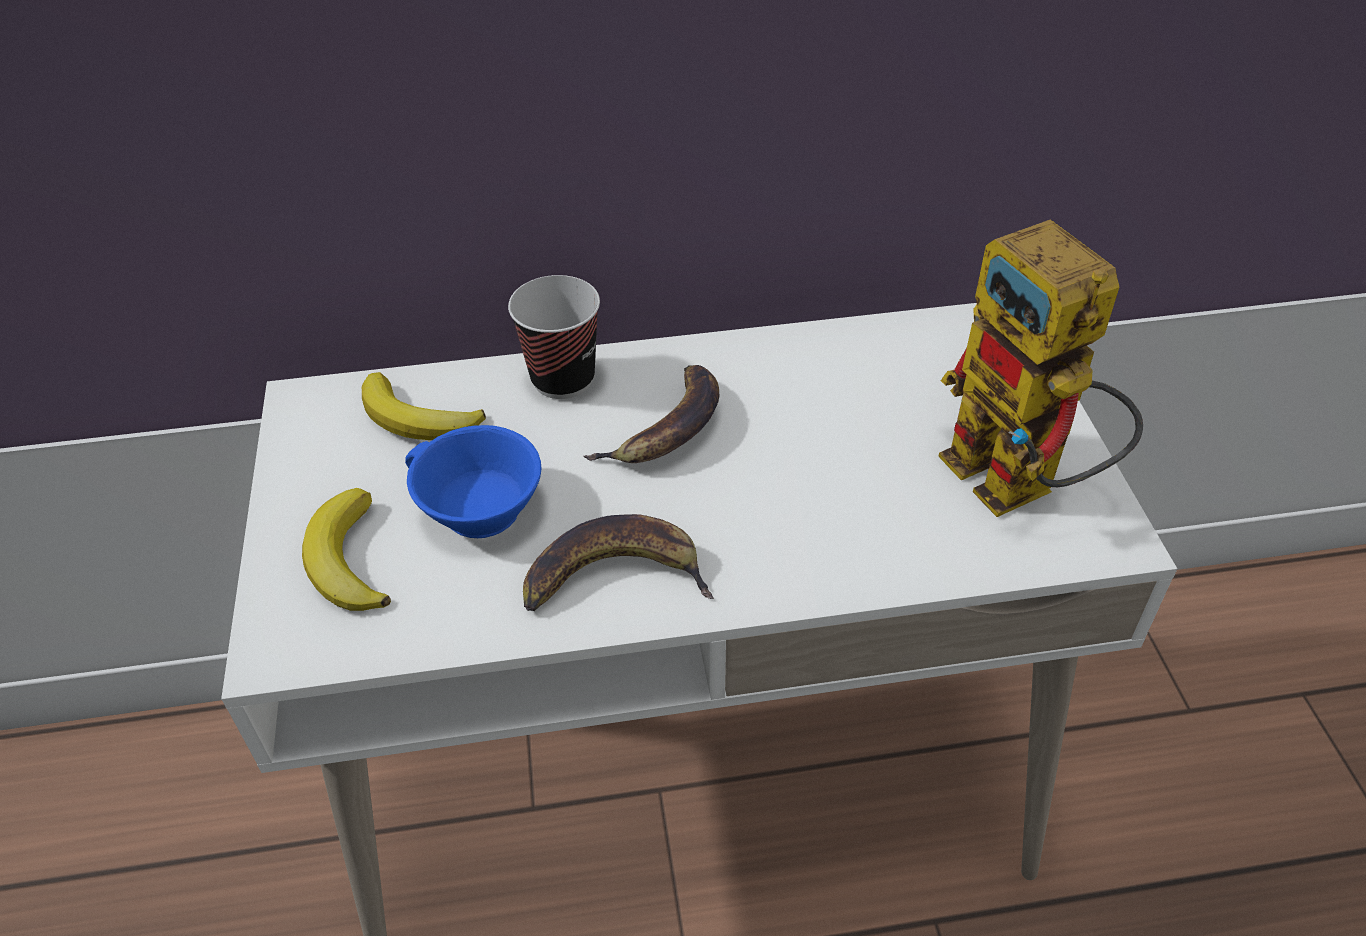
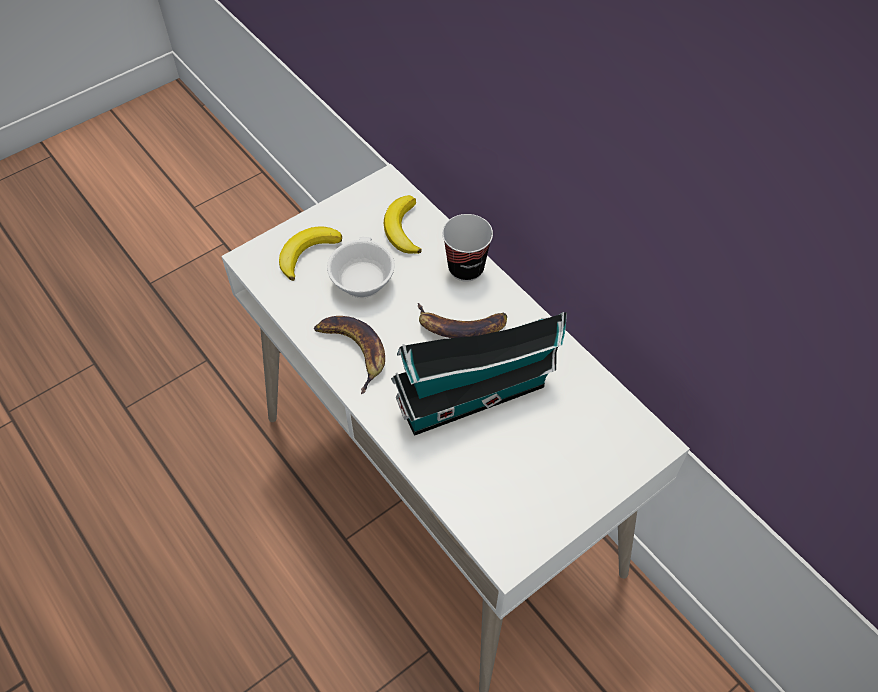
camera: 60 degrees right, 10 degrees up
blue cup [405,425,541,538] -> white cup [327,237,395,298]
toy robot [938,220,1143,517] -> none
none -> toy house [391,312,567,436]

